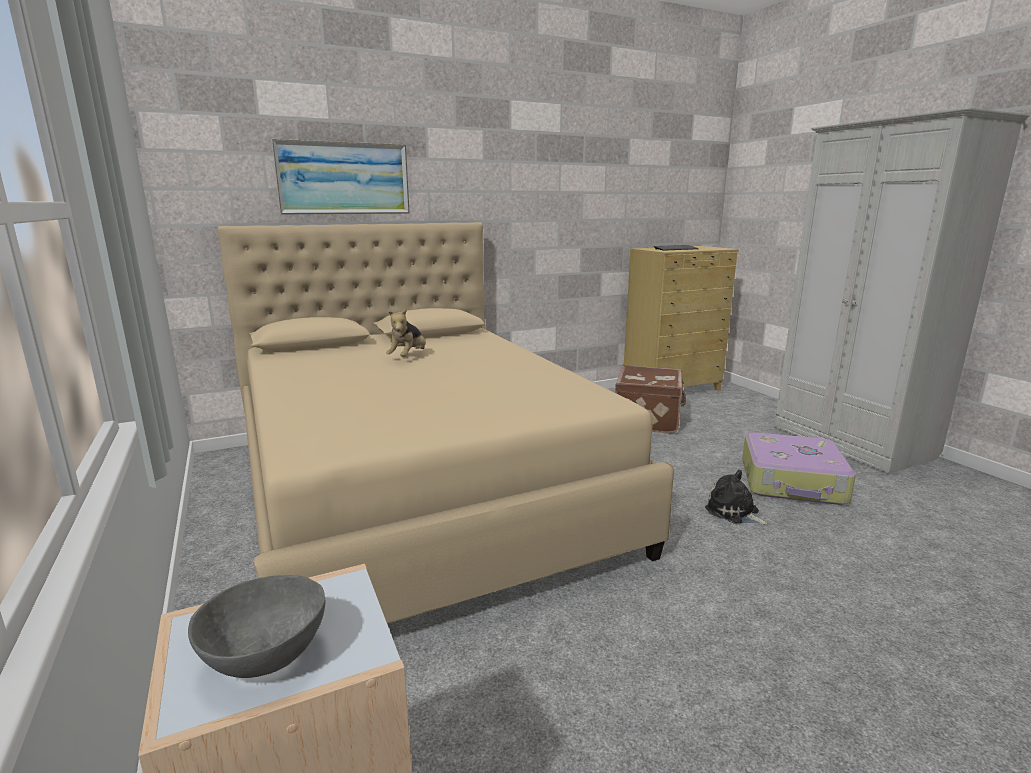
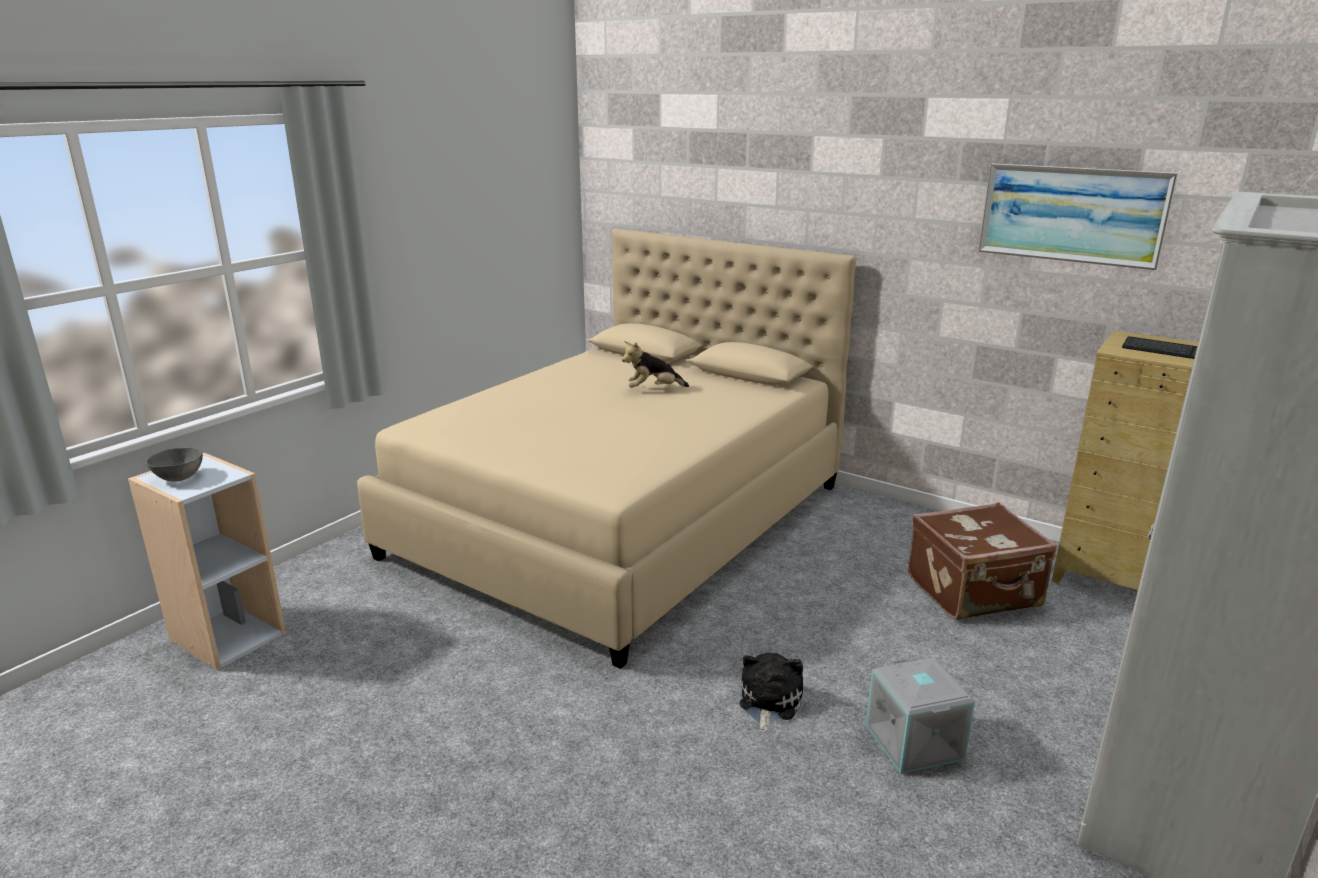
camera: 60 degrees right, 5 degrees up
picture [271,139,410,214] -> picture moved to [978,163,1178,270]
suitcase [742,432,856,505] -> grey storage box [866,658,975,774]

